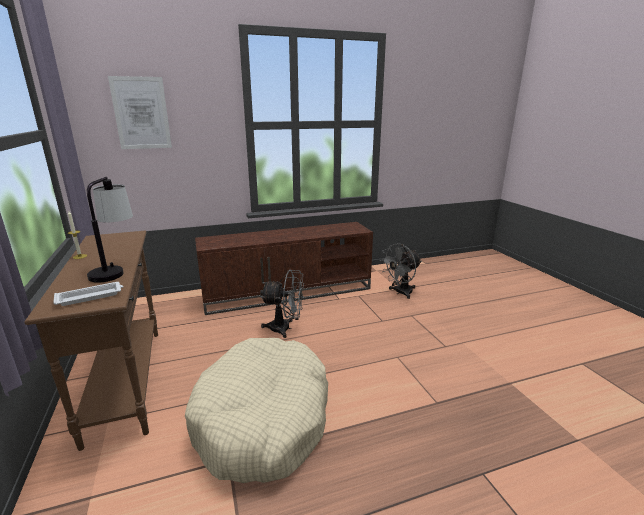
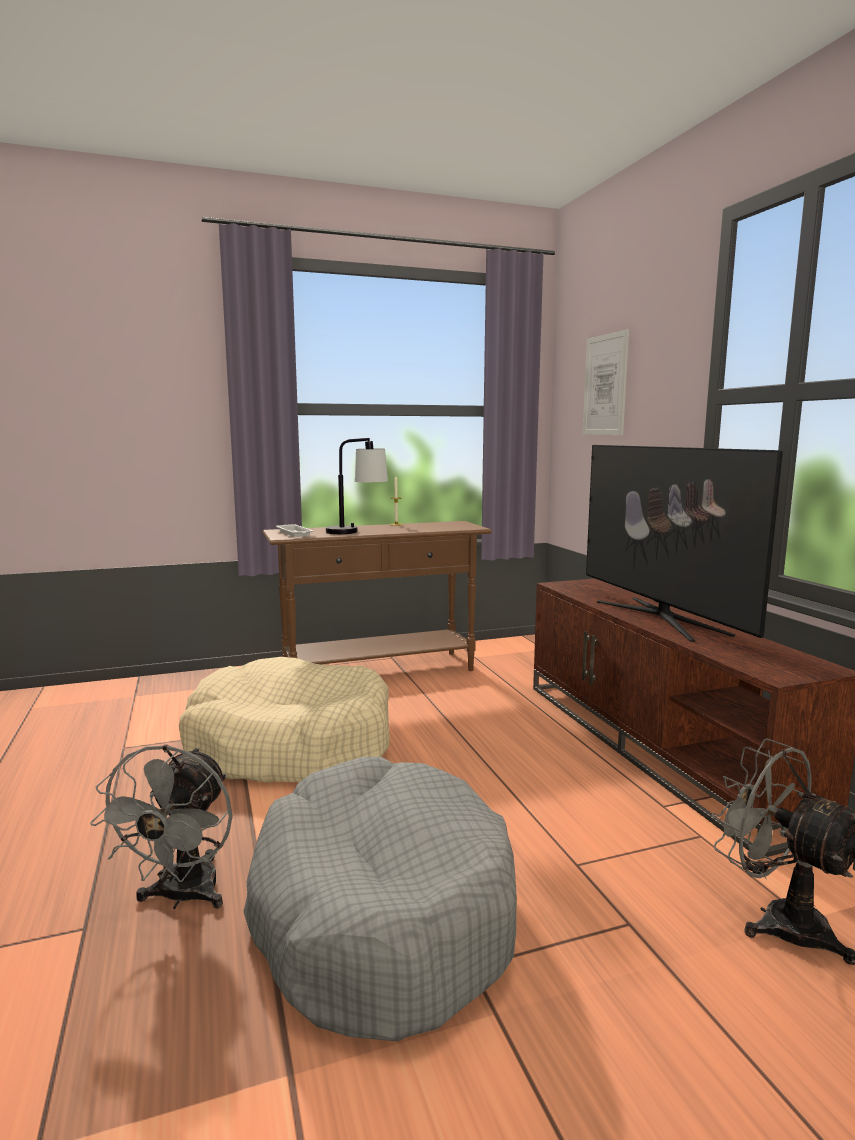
camera: 90 degrees right, 10 degrees down
grey fan [260,270,304,338] -> grey fan moved to [90,744,233,909]
none -> grey dog bed [243,757,517,1041]
none -> television [586,445,783,642]

